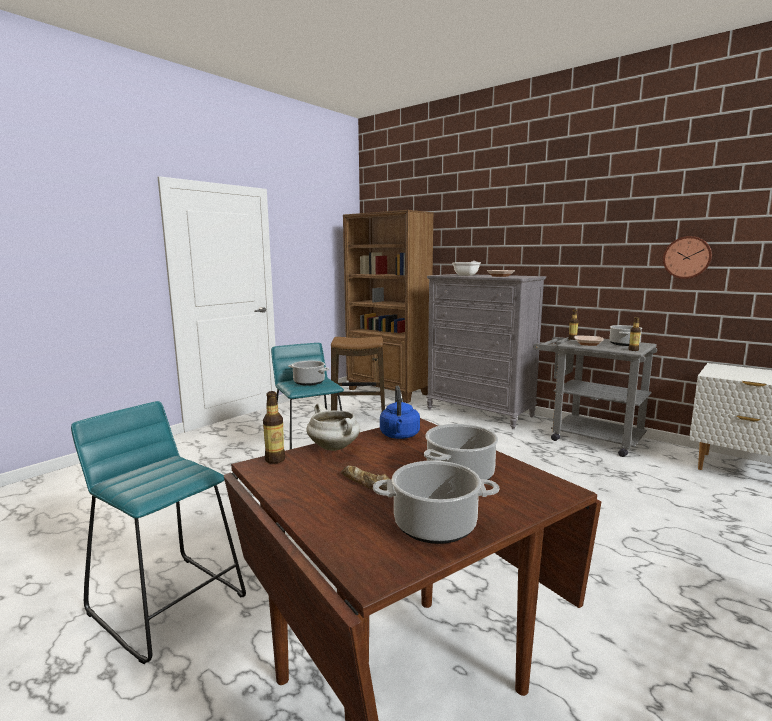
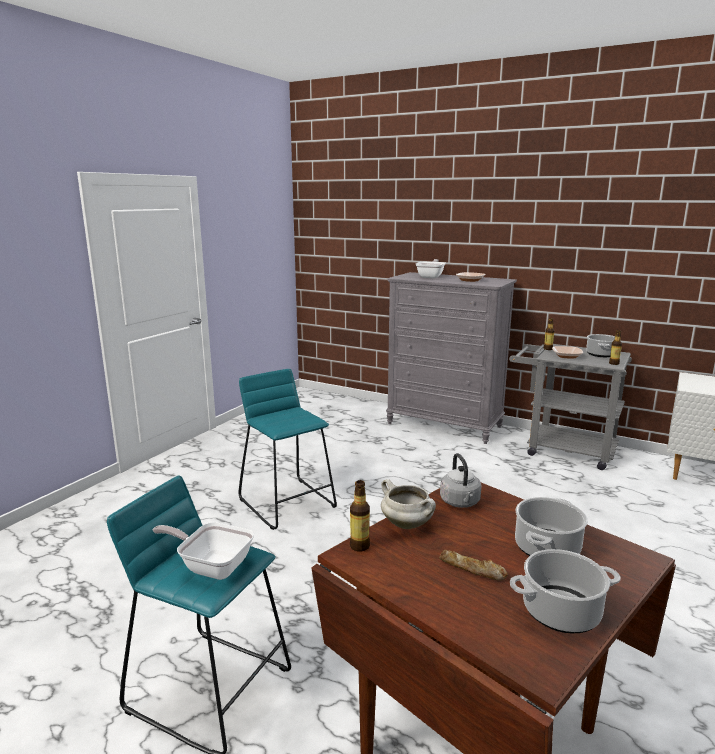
camera: 10 degrees left, 5 degrees up
cooking pot [288,361,329,386] -> none
stool [331,336,385,411] -> none
brown bookcase [343,210,434,403] -> none
blue kettle [380,386,420,439] -> grey kettle [440,453,482,508]
wall clock [663,236,712,279] -> none
none -> frying pan [153,522,254,580]

